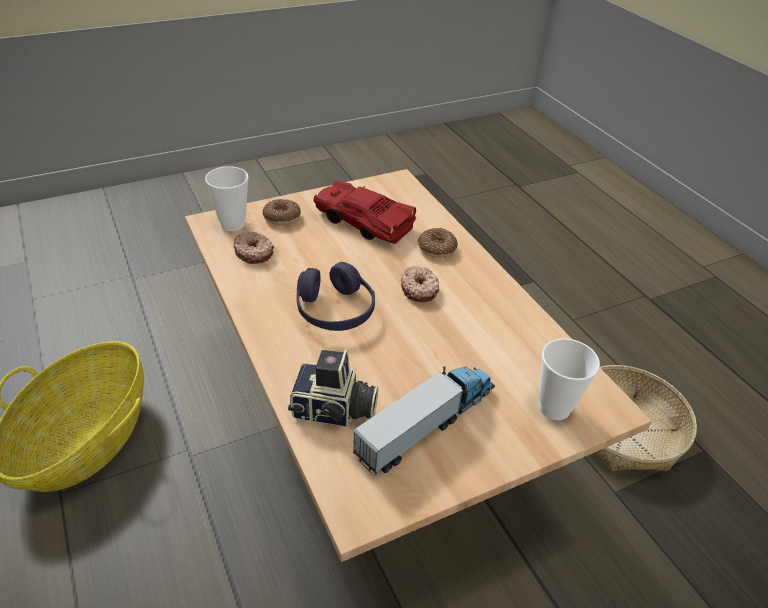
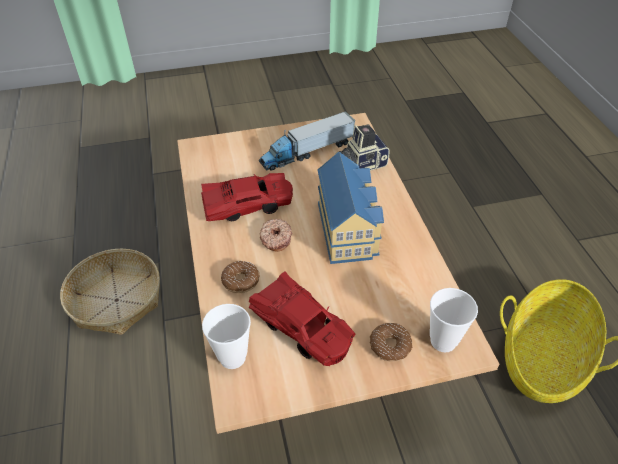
camera: 165 degrees left, 5 degrees up
donut [234,232,274,264] -> none
camera [288,350,378,427] -> camera turned 45 degrees counterclockwise [335,125,390,171]
purple headphones [296,262,375,331] -> toy house [318,152,384,264]
cup [539,339,600,420] -> cup moved to [202,304,251,369]
none -> red toy car [201,173,293,221]

